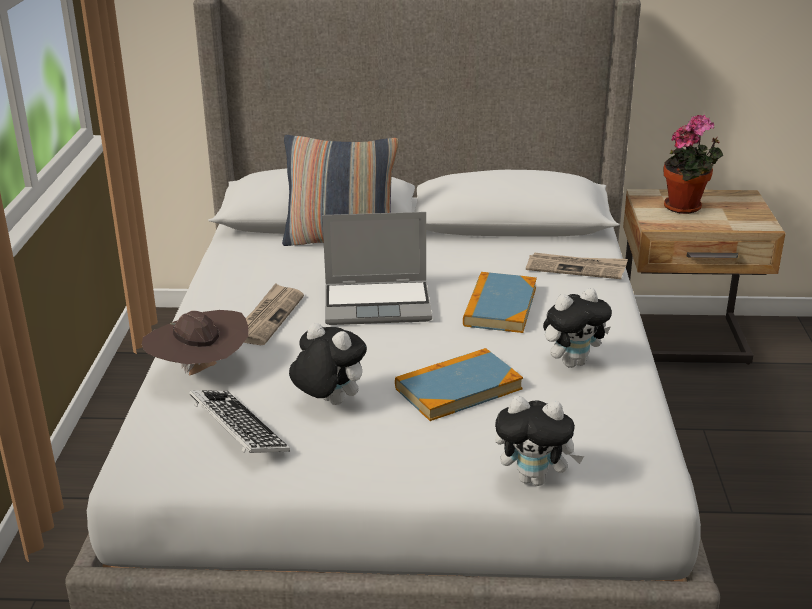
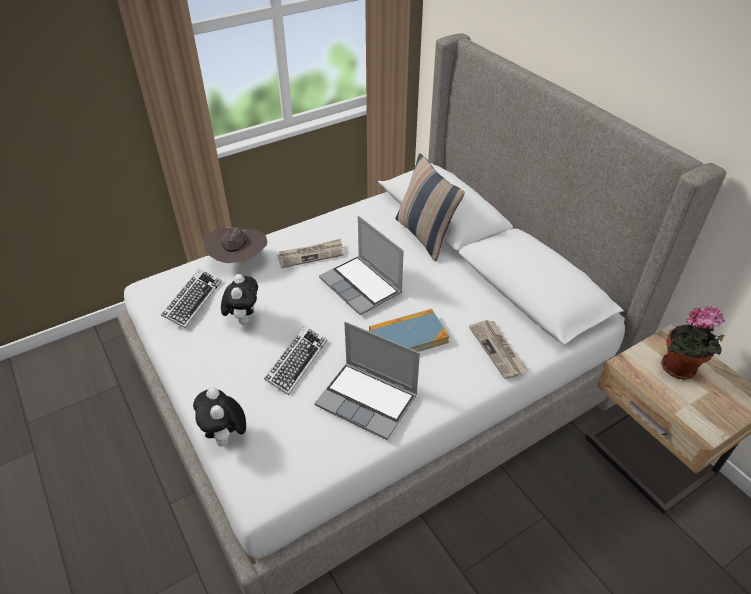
camera: 55 degrees right, 15 degrees up
book [395,348,523,421] -> keyboard [264,325,327,395]
plush toy [543,288,612,368] -> laptop [315,322,420,440]

